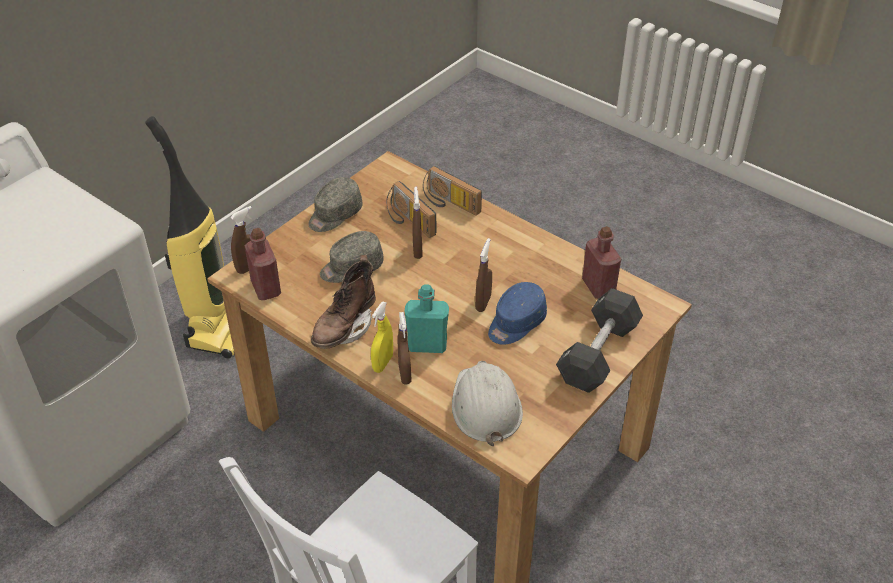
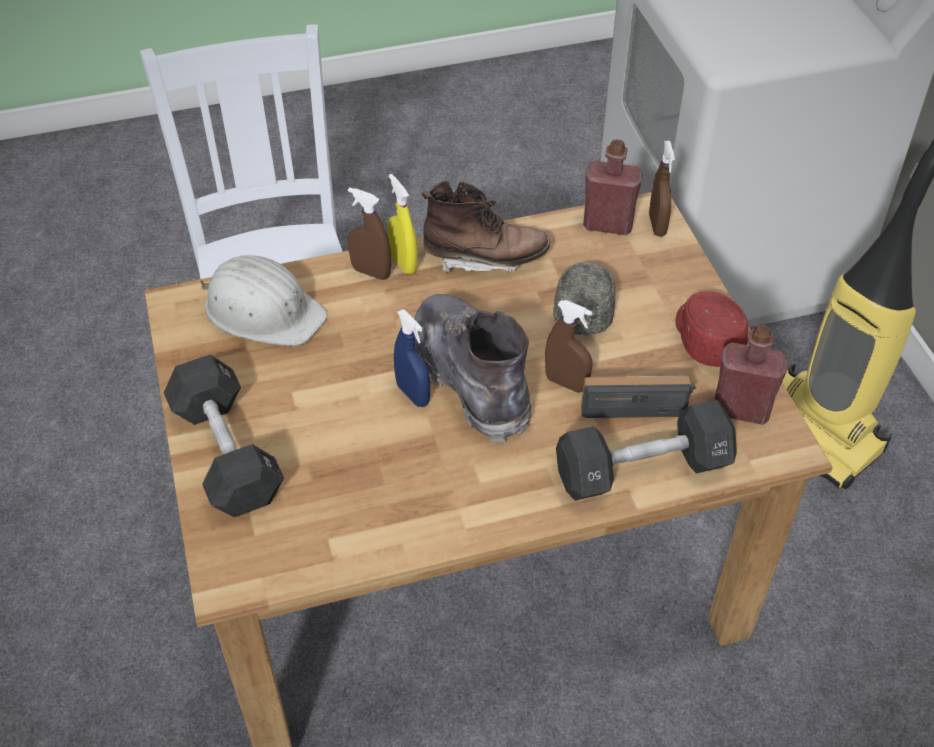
camera: 125 degrees right, 5 degrees up
grey cap [308,177,363,232] -> red cap [675,291,748,367]
brown boot [311,255,376,349] -> brown boot turned 120 degrees clockwise [422,181,550,274]
turquoise bottle [404,284,449,353] -> none
radio [423,166,482,216] -> black dumbbell [556,400,737,500]
brown spray bottle [475,238,492,312] -> blue spray bottle [394,309,430,407]
blue cap [488,282,547,345] -> none
red bottle [582,226,621,299] -> red bottle moved to [714,325,788,425]
none -> grey boot [414,294,531,443]

